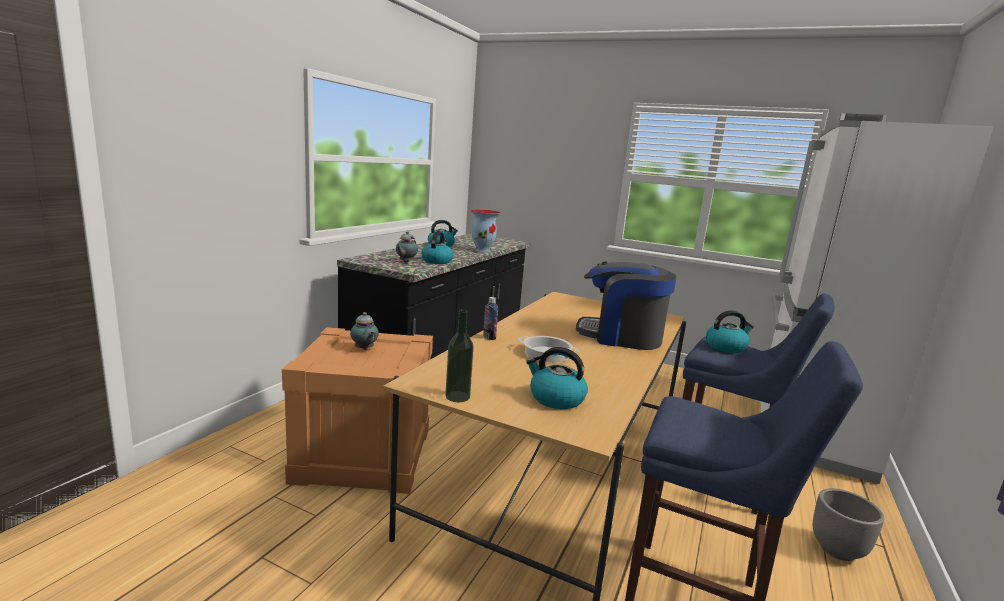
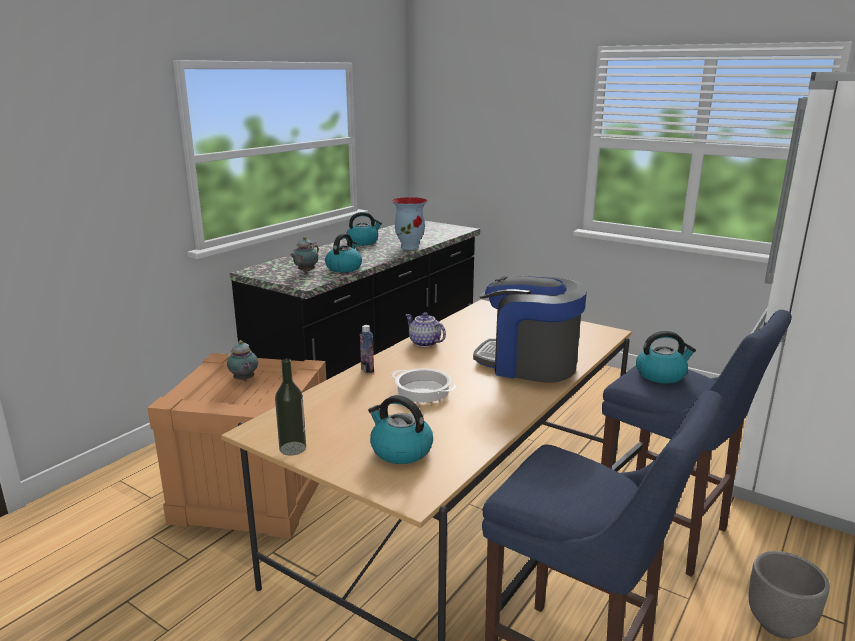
camera: 10 degrees right, 5 degrees up
none -> teapot [406,313,446,347]

